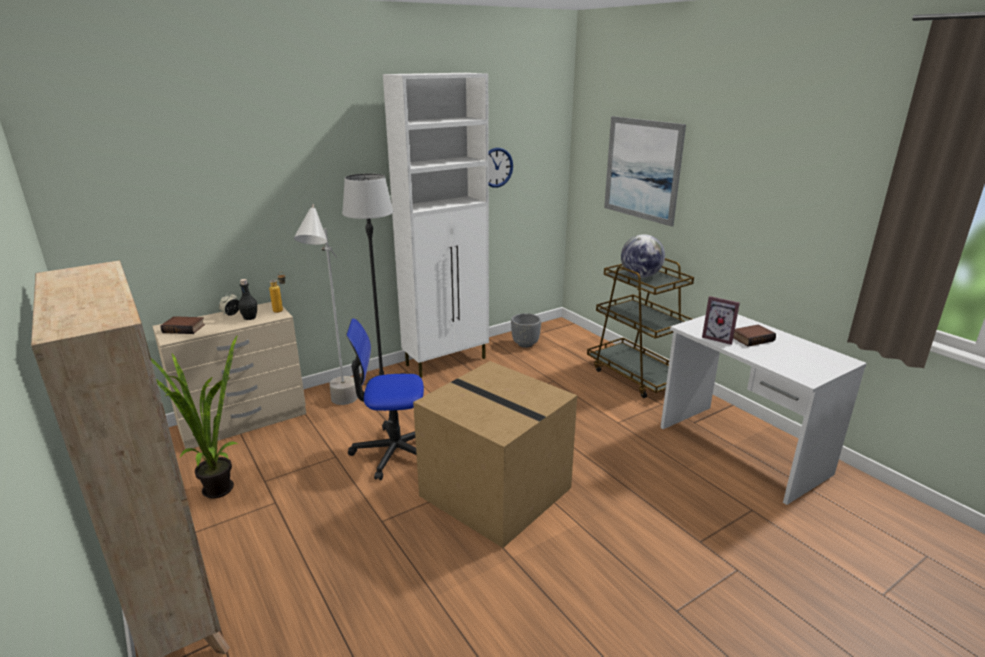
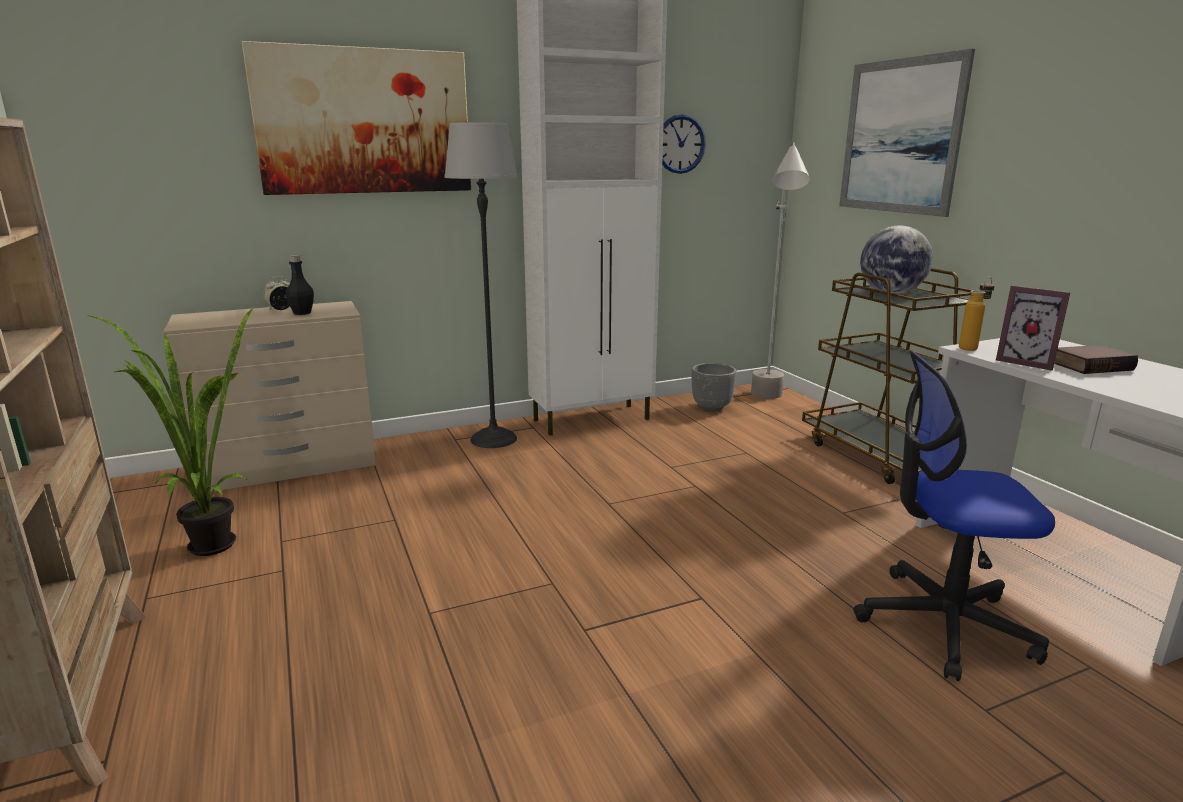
camera: 10 degrees right, 5 degrees down
book [161,316,205,334] -> none
bottle [269,272,285,313] -> bottle moved to [959,277,995,351]
grey floor lamp [294,204,358,405] -> grey floor lamp moved to [751,142,810,399]
office chair [346,318,424,480] -> office chair moved to [853,350,1055,681]
cardboard box [413,361,577,548] -> none
none -> picture [241,41,471,195]

